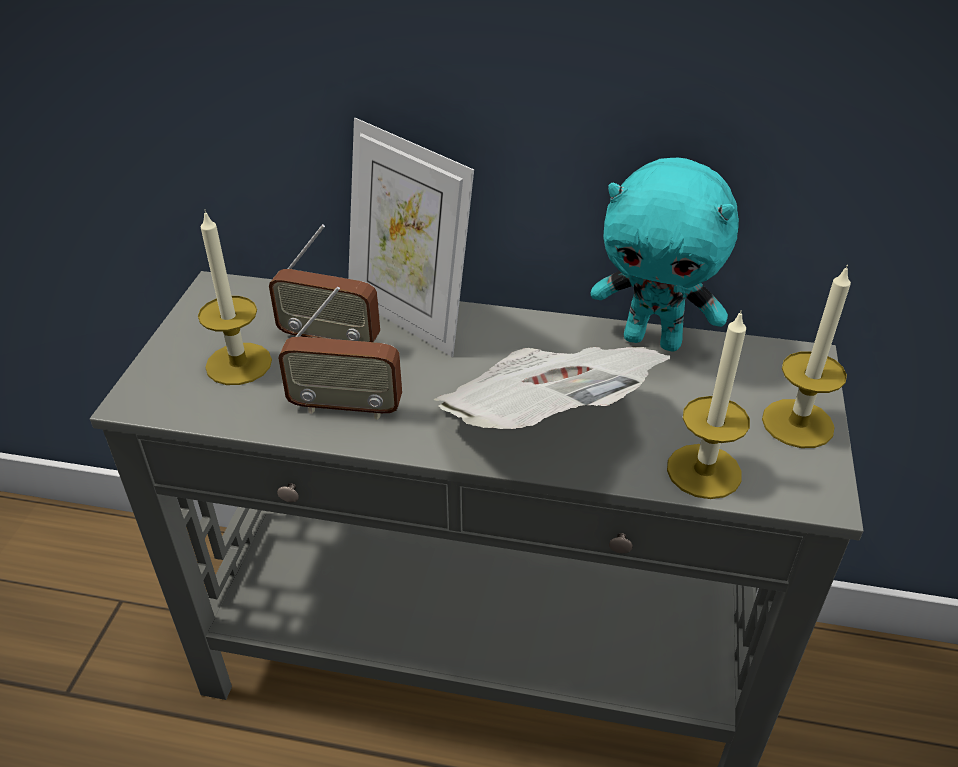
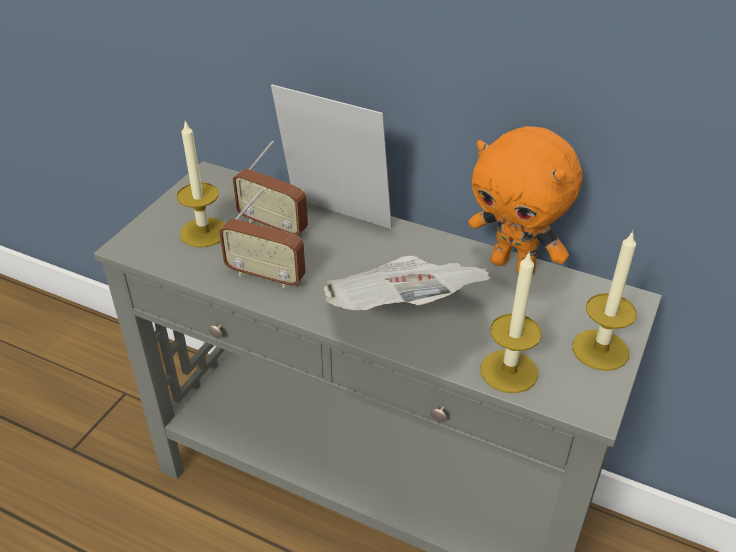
camera: 15 degrees right, 0 degrees up
picture frame [348,118,474,357] -> picture frame turned 150 degrees clockwise [271,84,392,229]
turquoise plush toy [590,158,739,351] -> orange plush toy [468,126,583,274]

